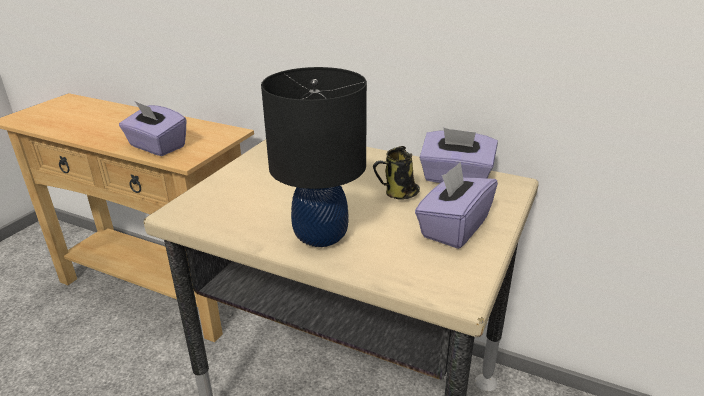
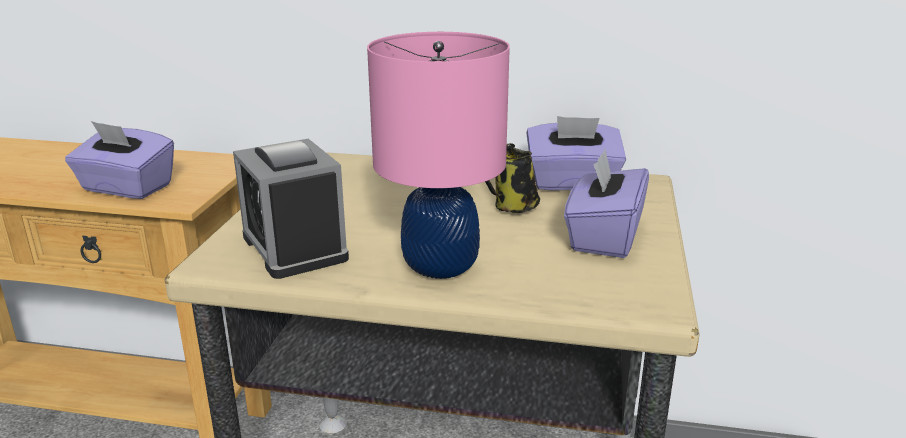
camera: 15 degrees left, 5 degrees down
black table lamp [261,67,367,247] -> pink table lamp [367,32,510,279]
none -> alarm clock [233,139,349,279]

